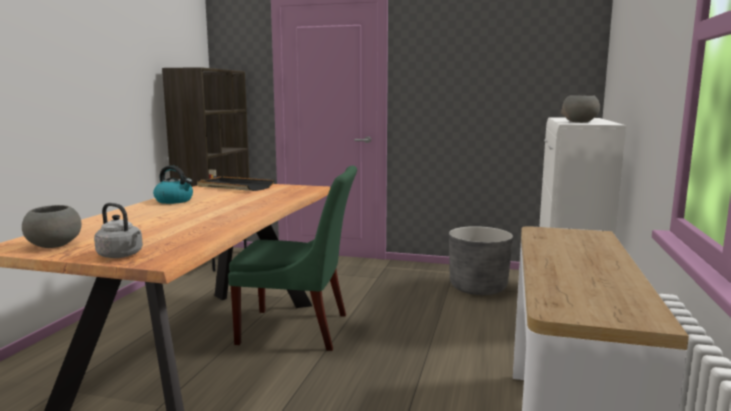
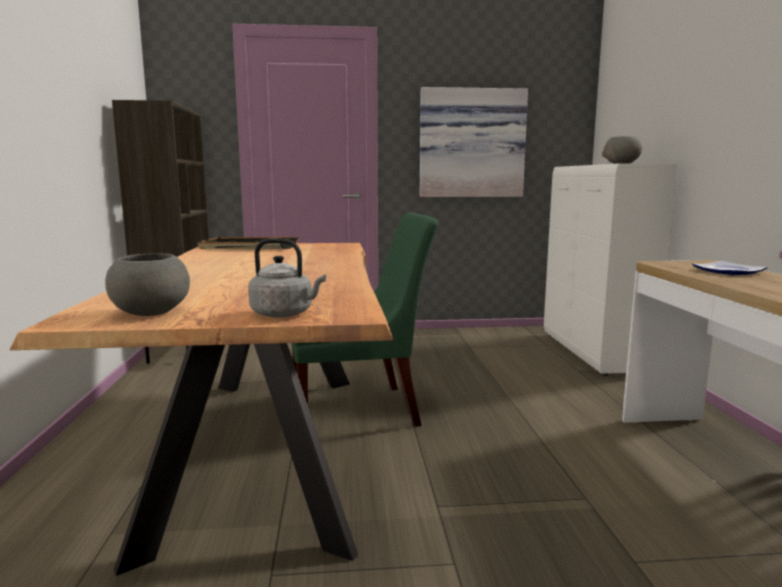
camera: 20 degrees left, 0 degrees up
kettle [153,165,193,204] -> none
grey planter [449,226,513,295] -> none
none -> picture [420,87,528,197]
none -> plate [692,261,767,275]

